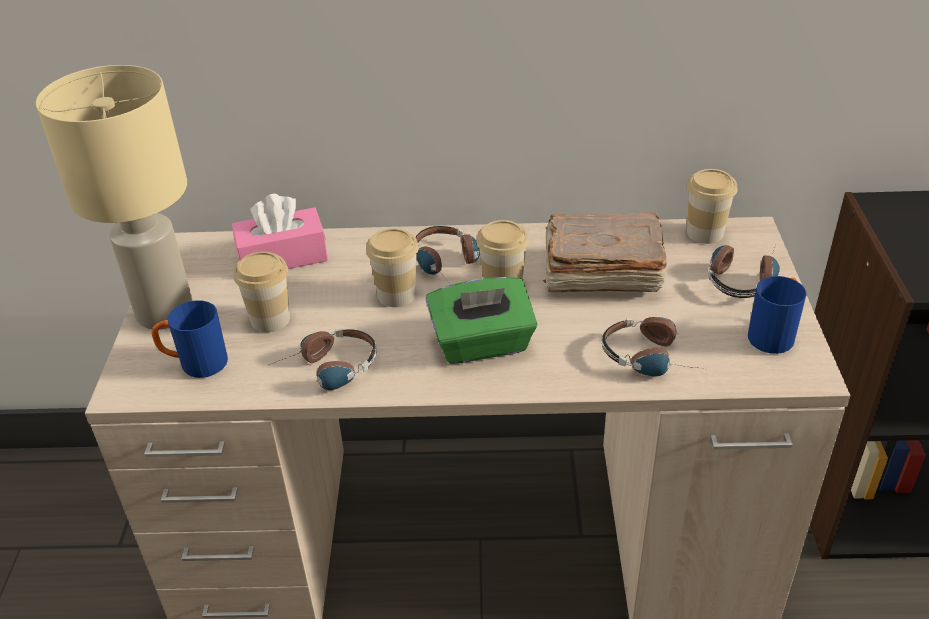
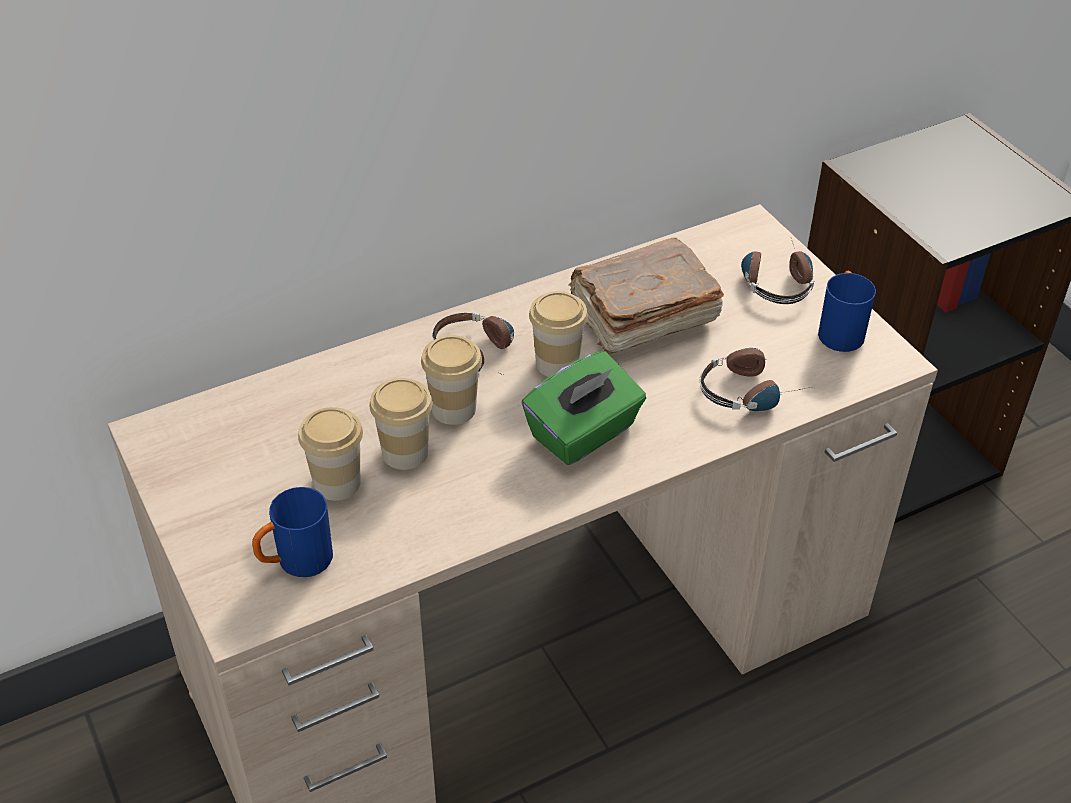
camera: 30 degrees left, 5 degrees up
beige table lamp [36,65,193,330] -> none
pink tissue box [232,193,328,269] -> none
headphones [269,329,377,390] -> none
cup [687,169,737,244] -> cup moved to [369,378,433,470]

